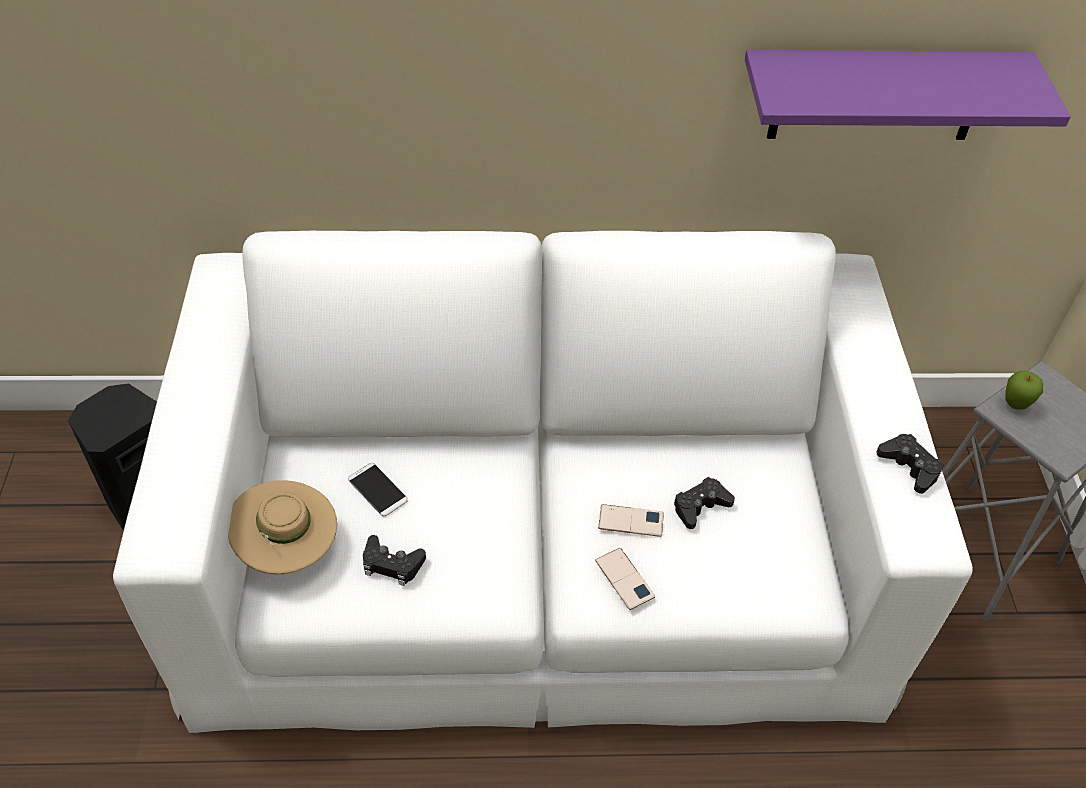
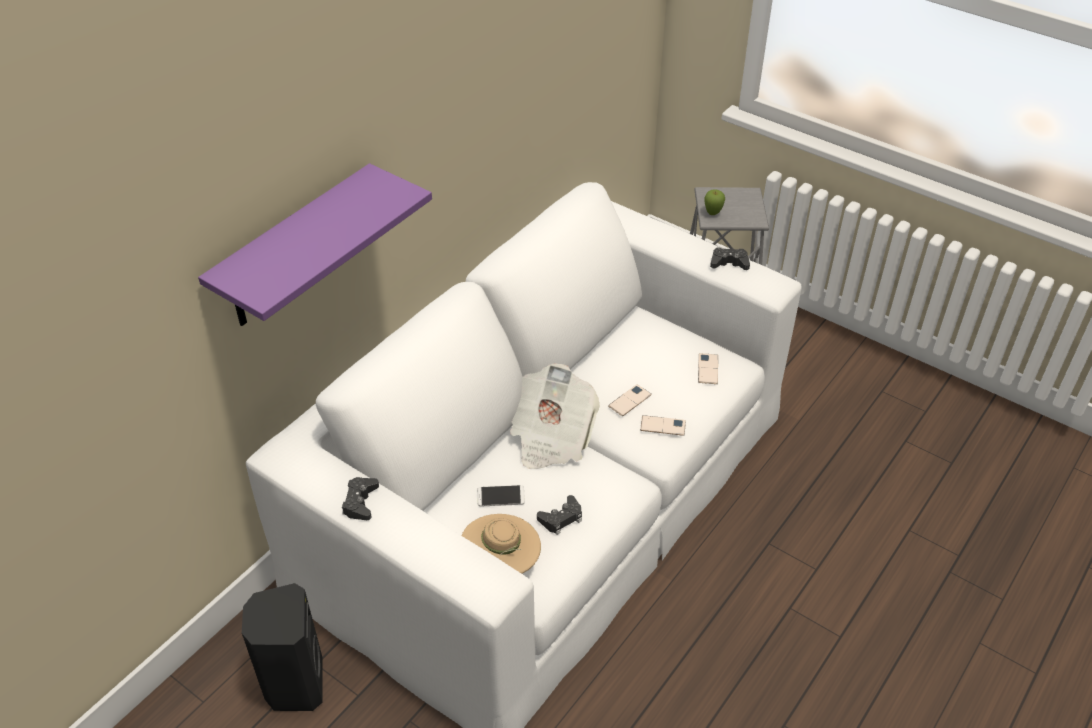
camera: 50 degrees left, 5 degrees down
black game controller [674,477,735,529] -> black game controller moved to [342,477,379,520]
purple shelf [745,50,1071,140] -> purple shelf moved to [198,163,432,326]
none -> newspaper [510,364,600,469]
none -> phone [698,353,718,384]

